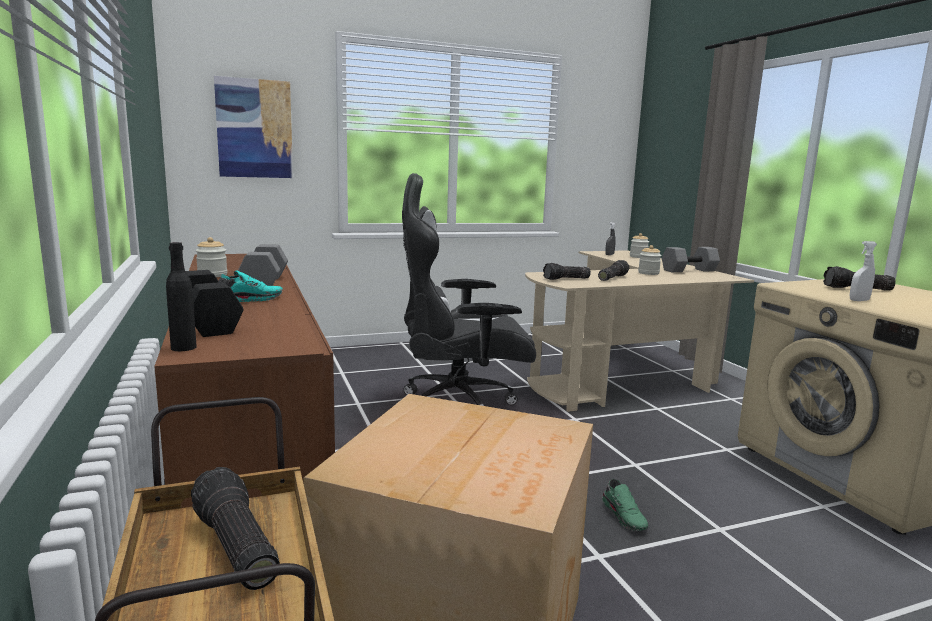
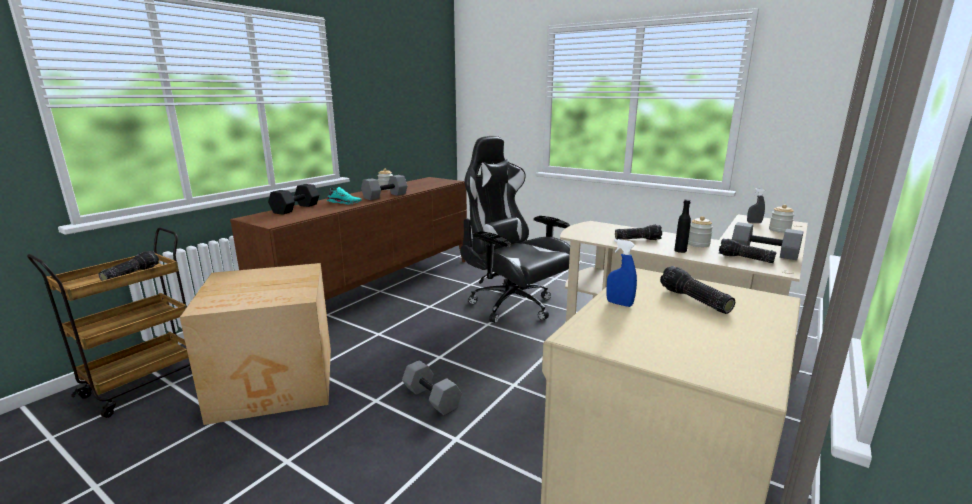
camera: 55 degrees right, 5 degrees up
black bottle [166,242,197,351] -> black bottle moved to [674,200,691,253]
picture [214,76,293,178] -> none
flashlight [543,263,591,280] -> flashlight moved to [719,239,777,263]
green shoe [602,479,648,531] -> grey dumbbell [402,360,462,415]
white spray bottle [850,241,877,301] -> blue spray bottle [606,239,637,307]

